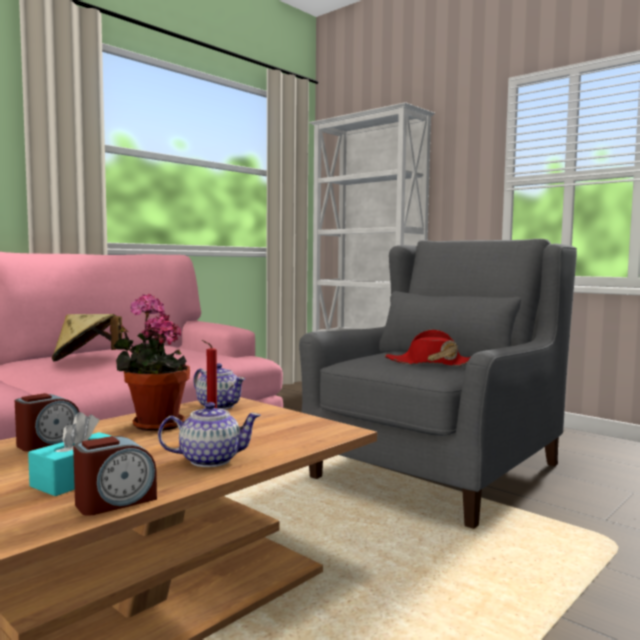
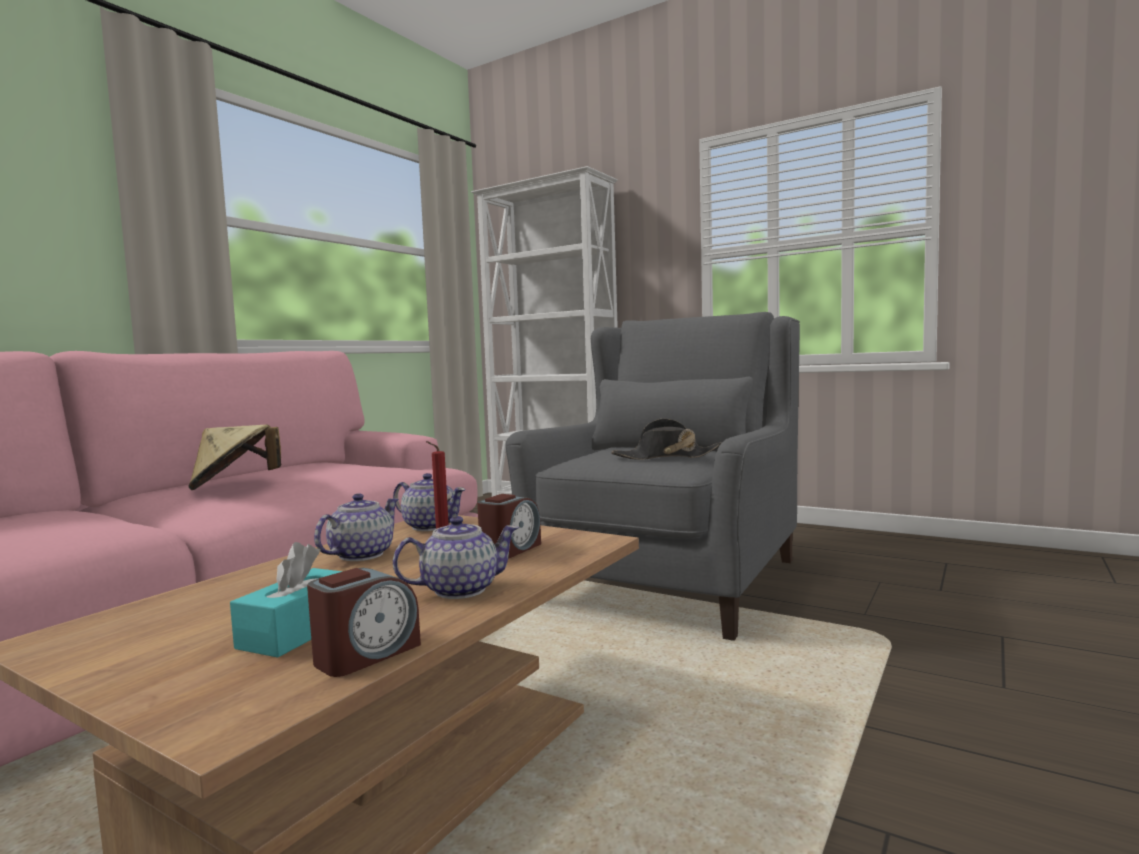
camera: 10 degrees left, 0 degrees up
alarm clock [15,393,80,452] -> alarm clock moved to [477,494,541,559]
potted plant [114,294,190,431] -> teapot [314,493,399,561]
red hat [385,330,470,366] -> black hat [611,419,722,460]

